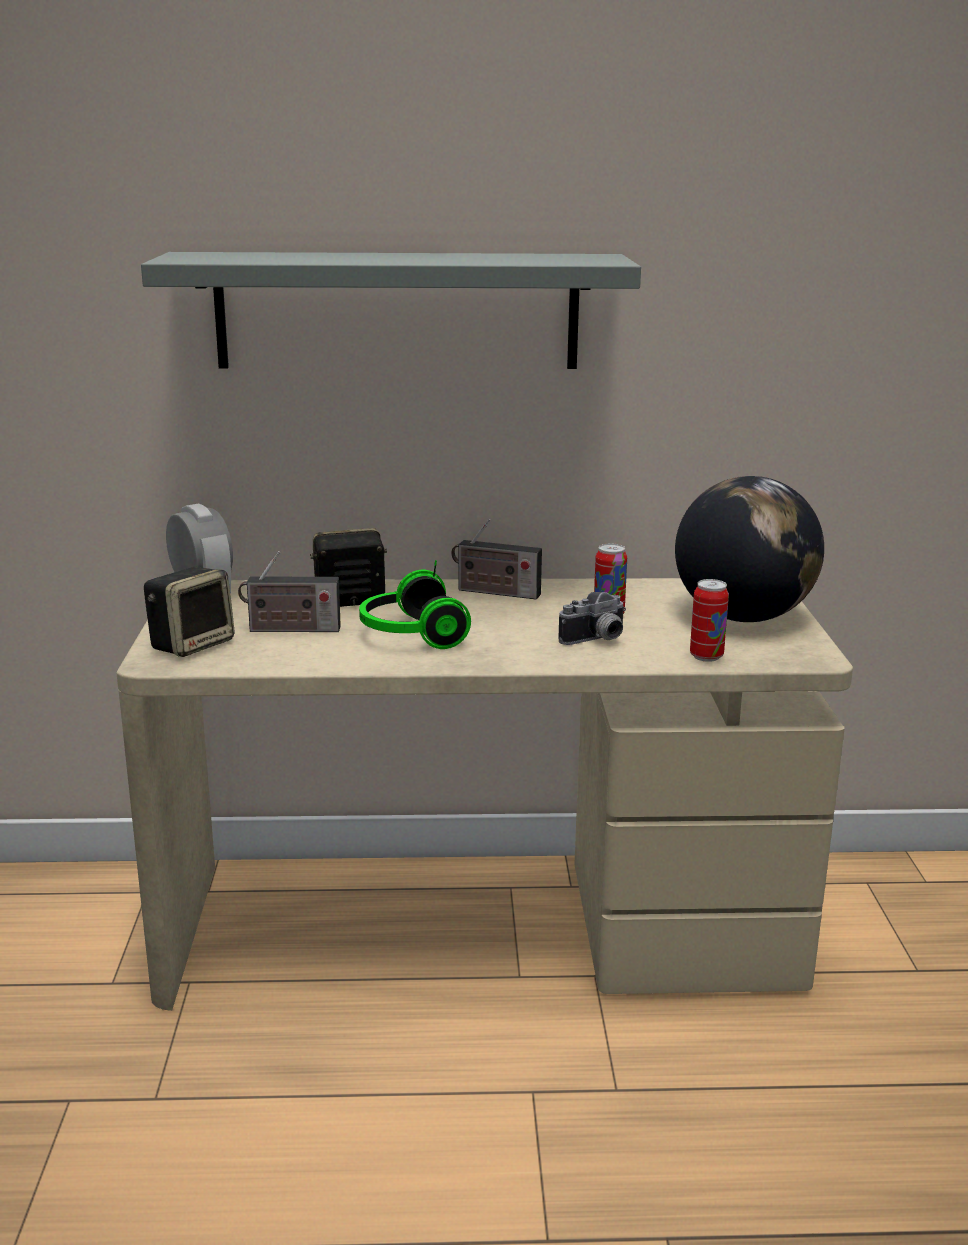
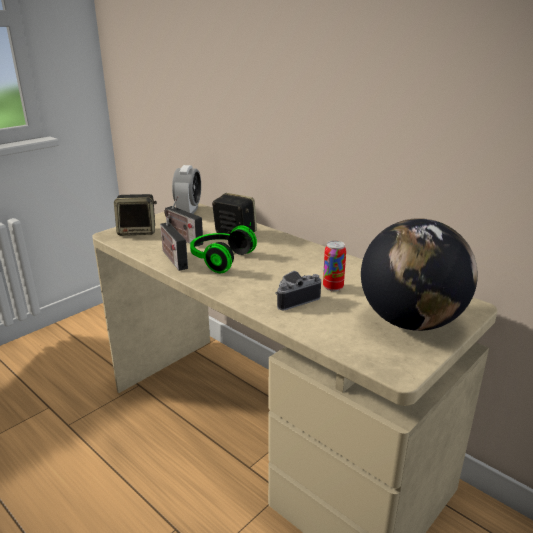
camera: 45 degrees right, 5 degrees up
grey shelf [141,252,641,369] -> none
radio [451,519,542,599] -> radio moved to [160,213,188,271]
camera [558,592,626,645] -> camera turned 135 degrees clockwise [275,271,321,310]
can [690,579,729,662] -> none

